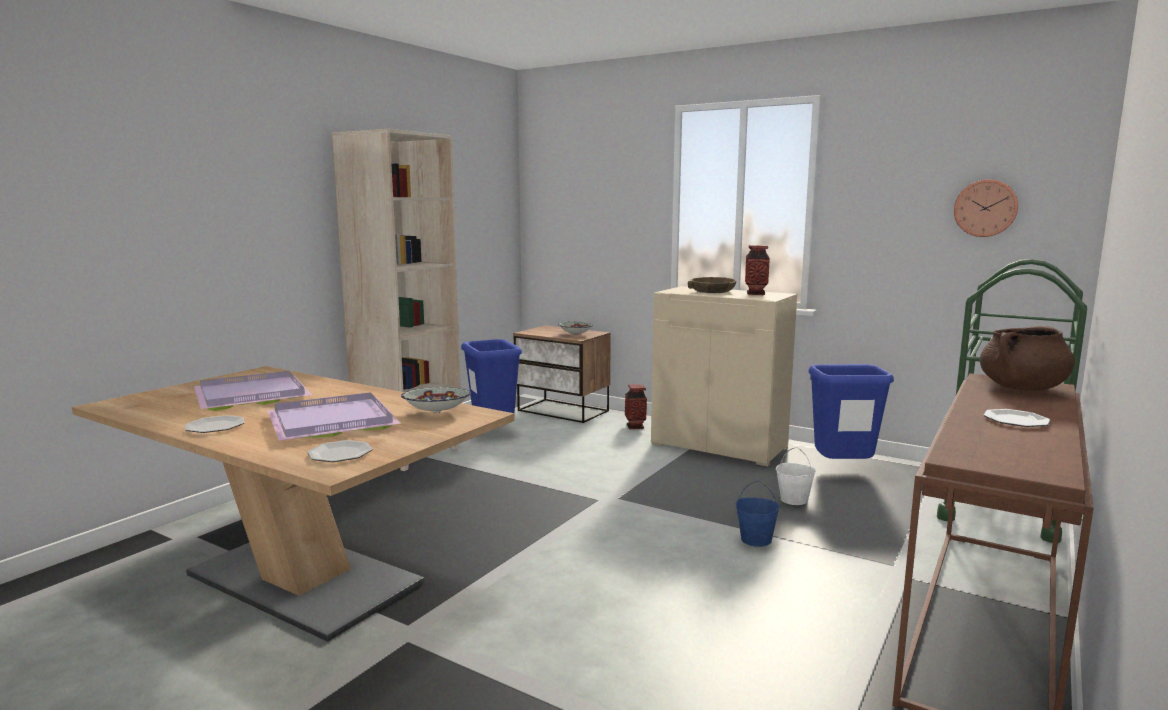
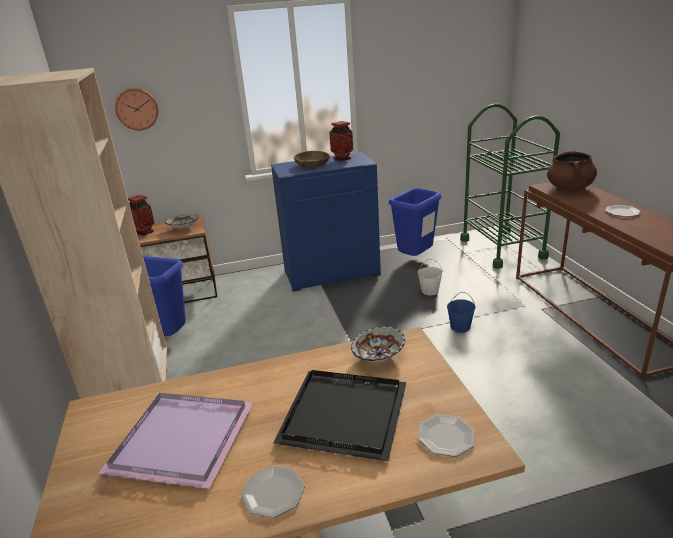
camera: 45 degrees left, 15 degrees up
purple tray [268,392,401,441] -> black tray [273,370,406,461]
vase [625,384,647,429] -> vase moved to [128,195,154,236]
beige cabinet [651,286,797,467] -> blue cabinet [271,152,381,292]
wall clock [954,179,1018,237] -> wall clock moved to [115,88,158,130]

